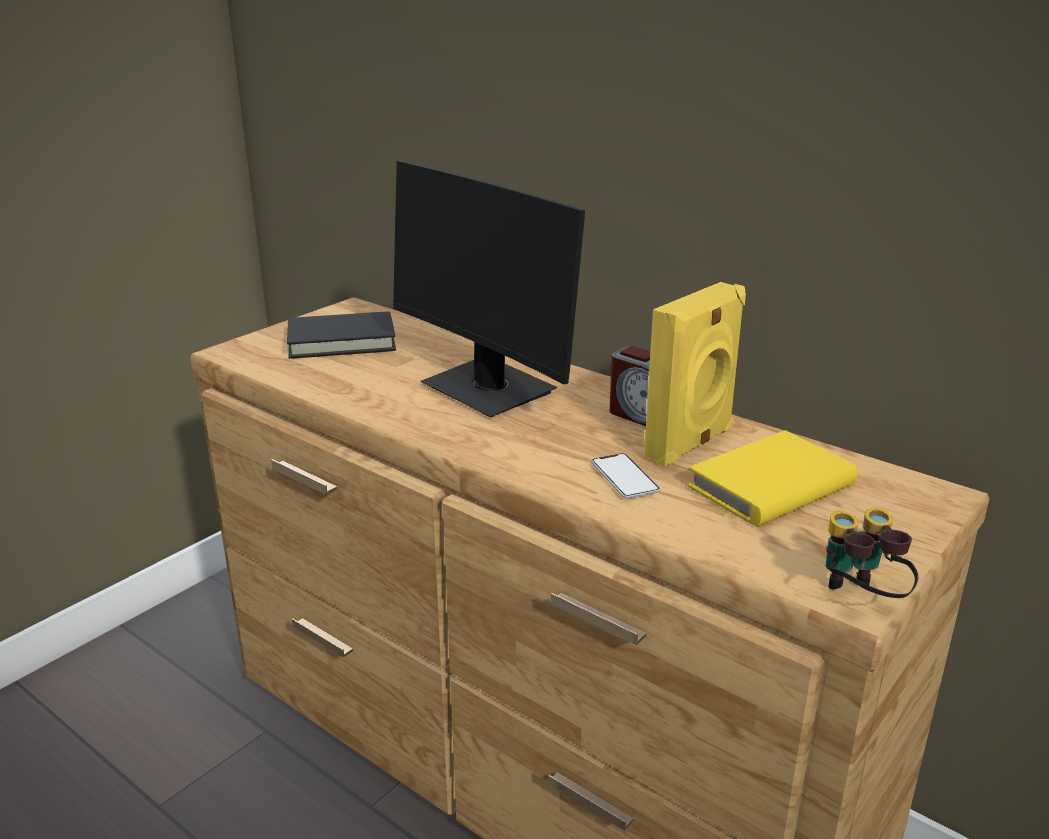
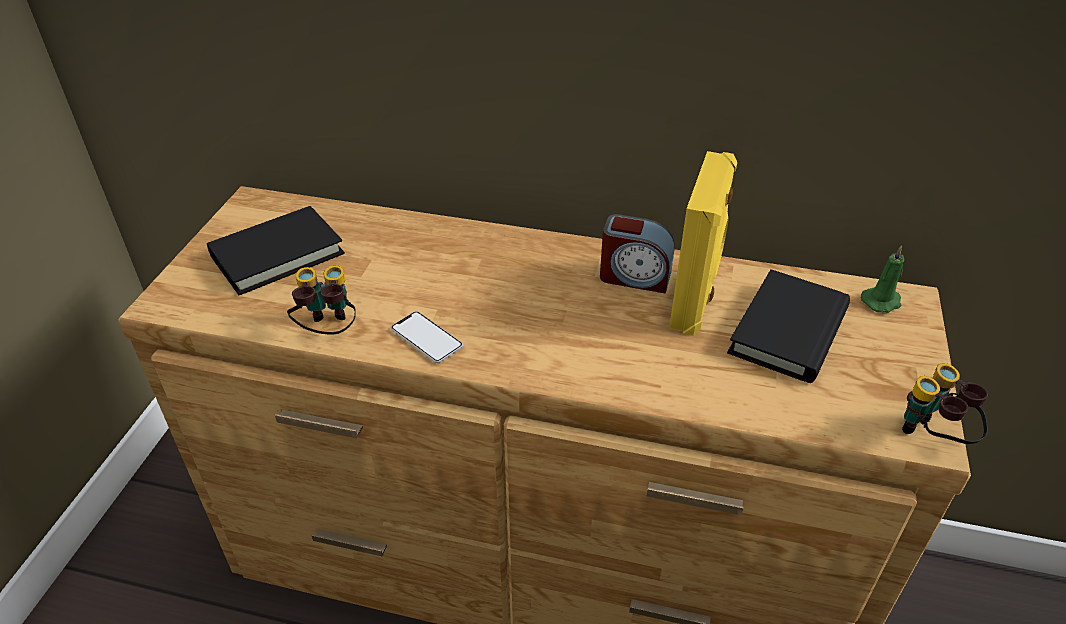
camera: 25 degrees left, 15 degrees up
monitor [393,161,585,417] -> none
phone [591,453,660,499] -> phone moved to [391,312,463,363]
yellow book [688,430,858,527] -> black book [727,269,850,383]
none -> binoculars [287,265,356,335]
none -> green candle [861,245,904,313]

